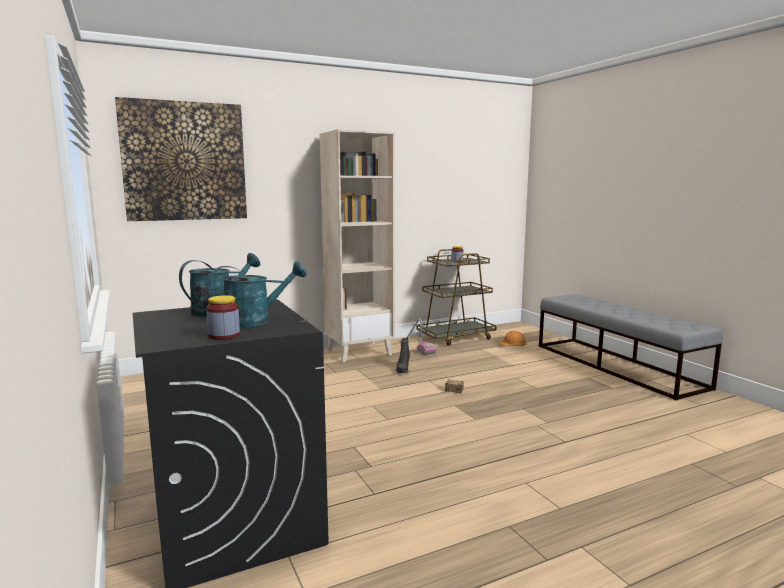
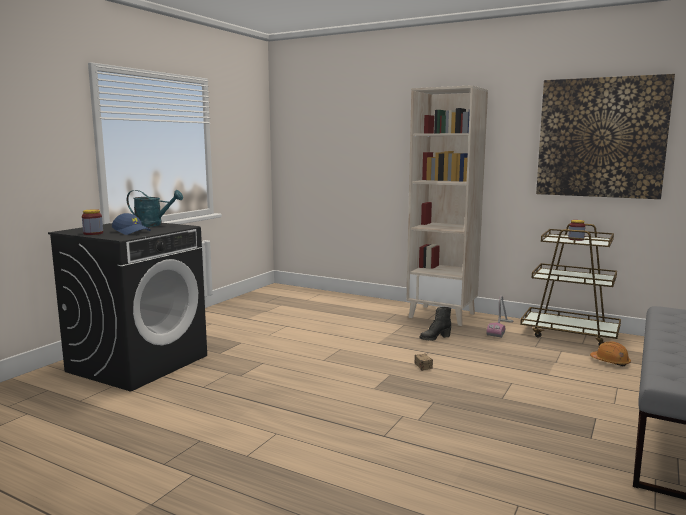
camera: 55 degrees right, 0 degrees up
picture [115,97,247,221] -> picture moved to [536,74,675,199]
turquoise watering can [209,261,307,328] -> blue cap [112,213,151,235]

